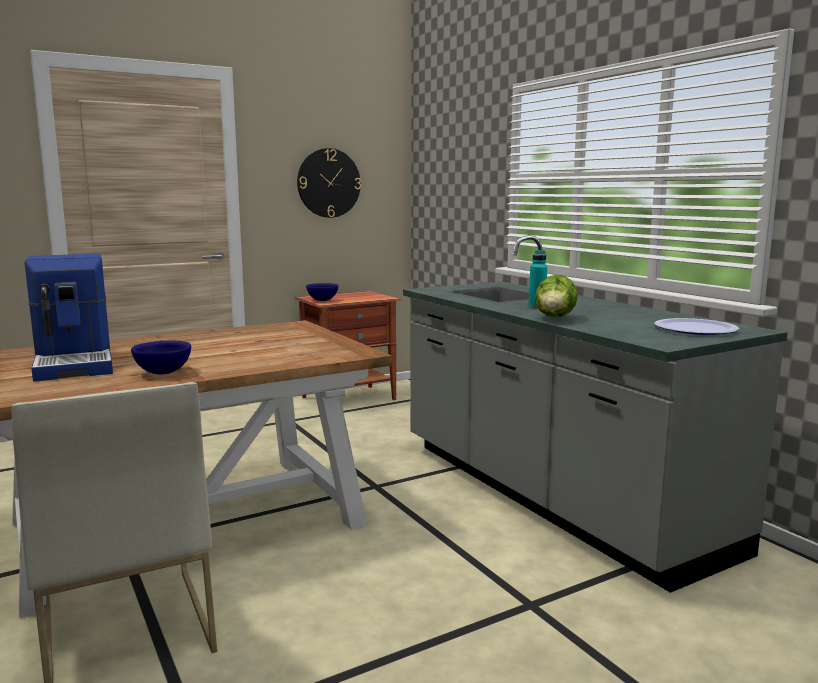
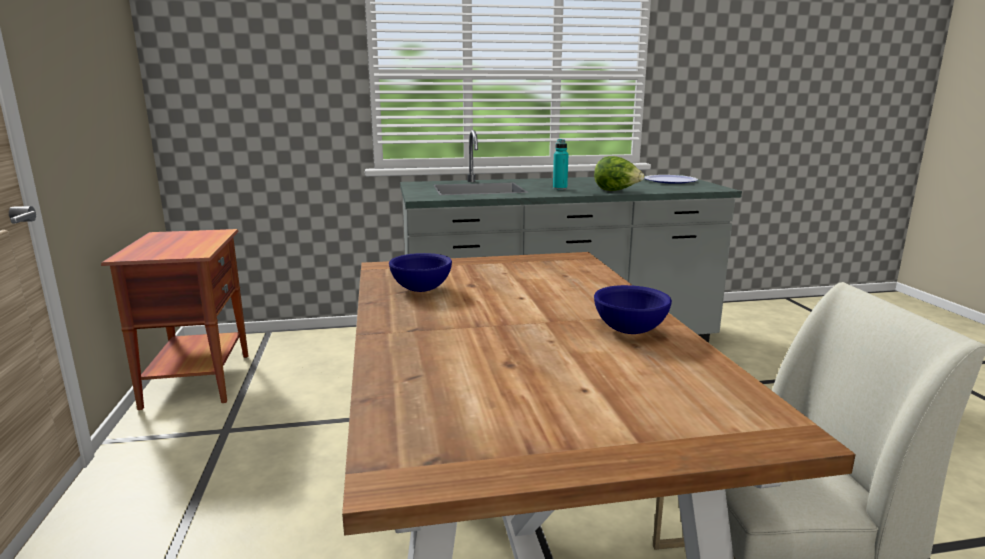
camera: 70 degrees left, 5 degrees up
coffee machine [24,254,113,381] -> none
wall clock [297,148,361,218] -> none
blue bowl [306,283,338,301] -> blue bowl moved to [389,253,452,292]

